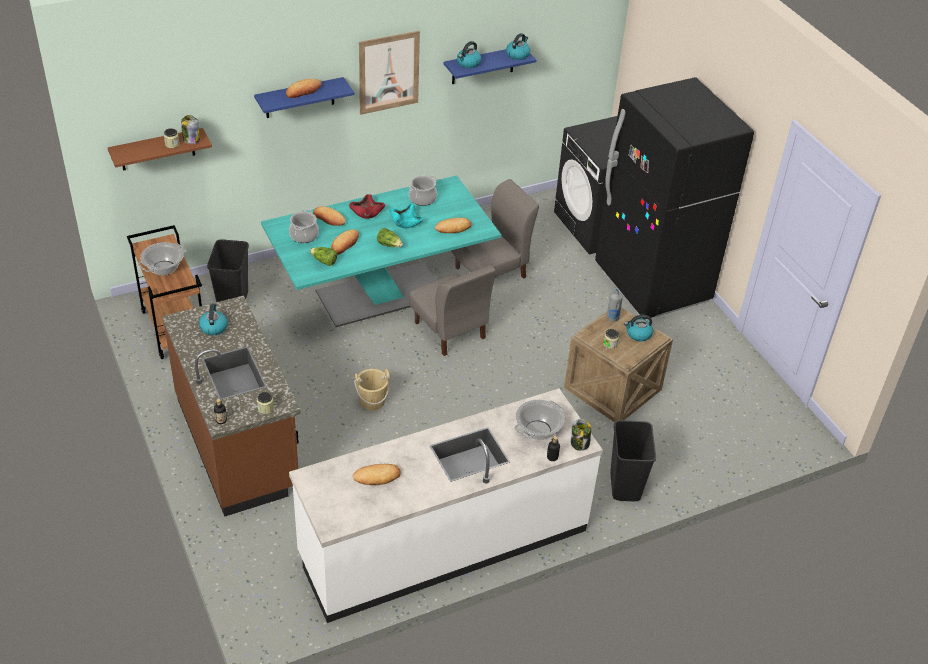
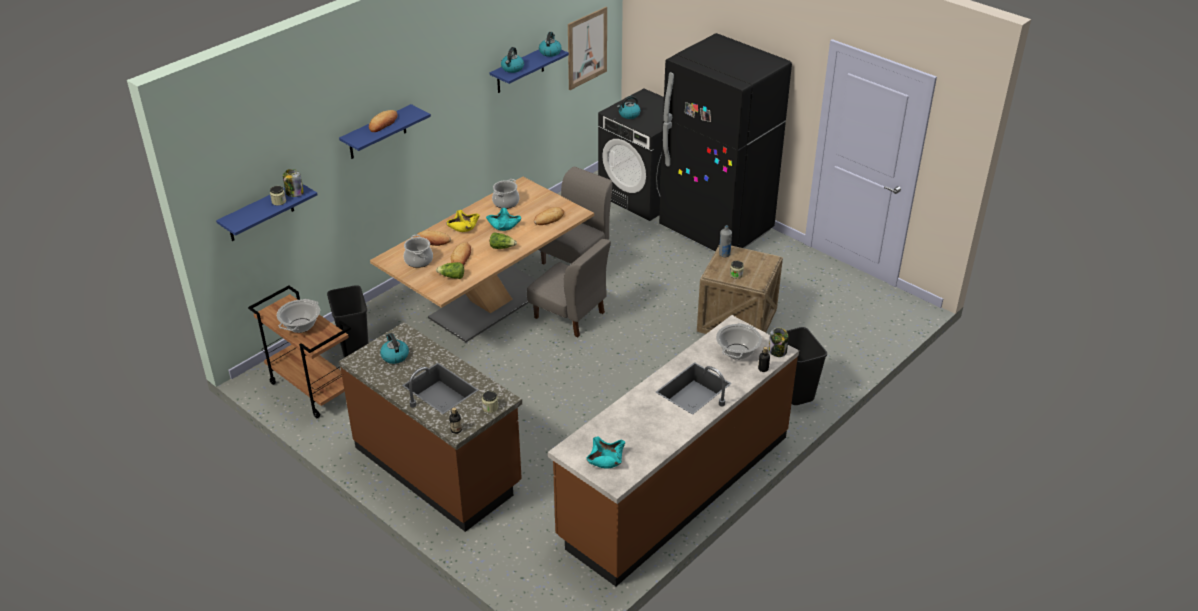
camera: 20 degrees left, 5 degrees down
brown shelf [108,128,212,171] -> blue shelf [216,184,318,241]
turquoise dining table [261,175,501,327] -> beige dining table [370,177,594,342]
white counter [289,389,603,623] -> brown counter [548,315,799,586]
red bowl [349,194,385,219] -> yellow bowl [446,210,480,232]
bread [353,464,401,485] -> none
beige bucket [354,369,390,410] -> none
picture [359,31,420,115] -> picture moved to [568,7,607,90]
kettle [624,315,653,341] -> kettle moved to [617,96,640,119]
none -> turquoise bowl [586,437,625,469]

